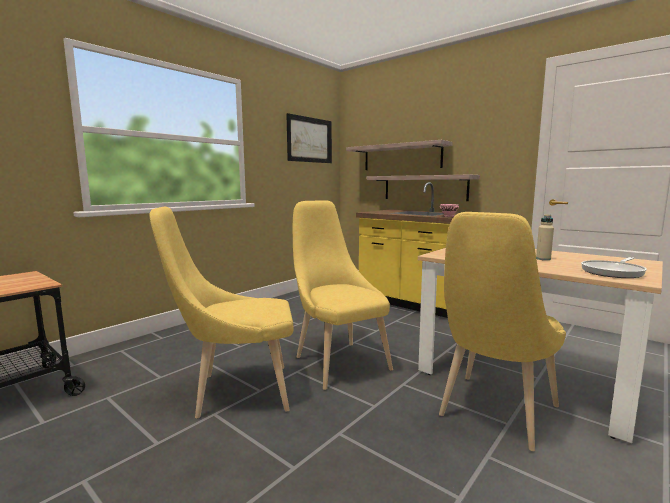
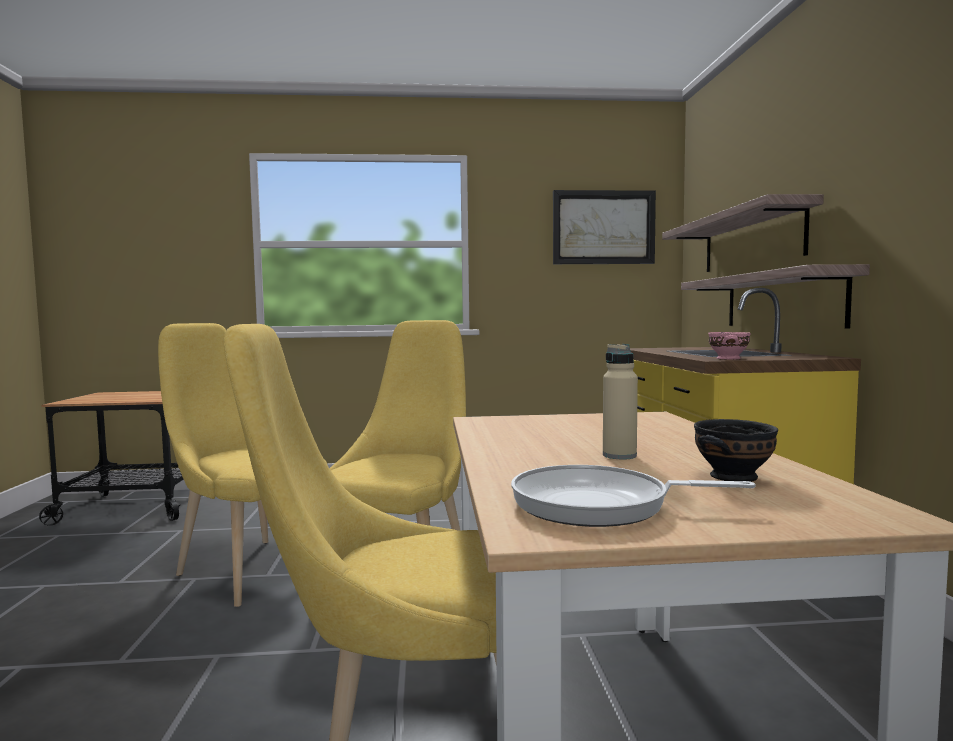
camera: 45 degrees right, 5 degrees down
none -> black bowl [694,419,778,482]

